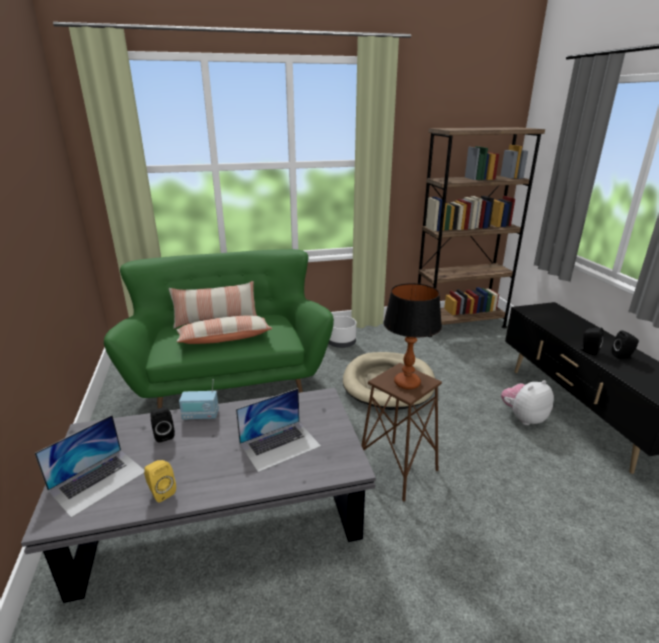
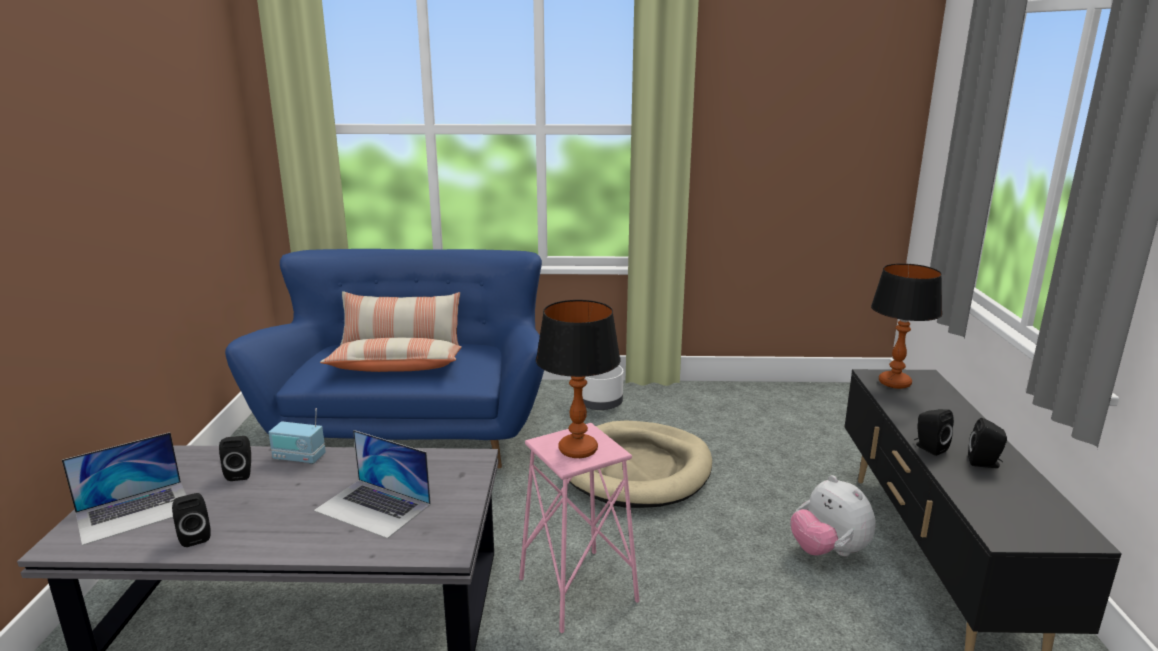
camera: 15 degrees right, 5 degrees down
green sofa [104,249,334,409] -> blue sofa [225,249,544,468]
yellow speaker [144,460,176,503] -> black speaker [172,493,211,547]
laptop [236,388,321,472] -> laptop turned 45 degrees clockwise [314,430,431,539]
brown stool [361,363,442,501] -> pink stool [519,423,639,633]
brown bookcase [418,127,545,337] -> none
plush toy [501,380,554,425] -> plush toy turned 105 degrees counterclockwise [791,475,876,556]
none -> table lamp [871,263,943,389]

